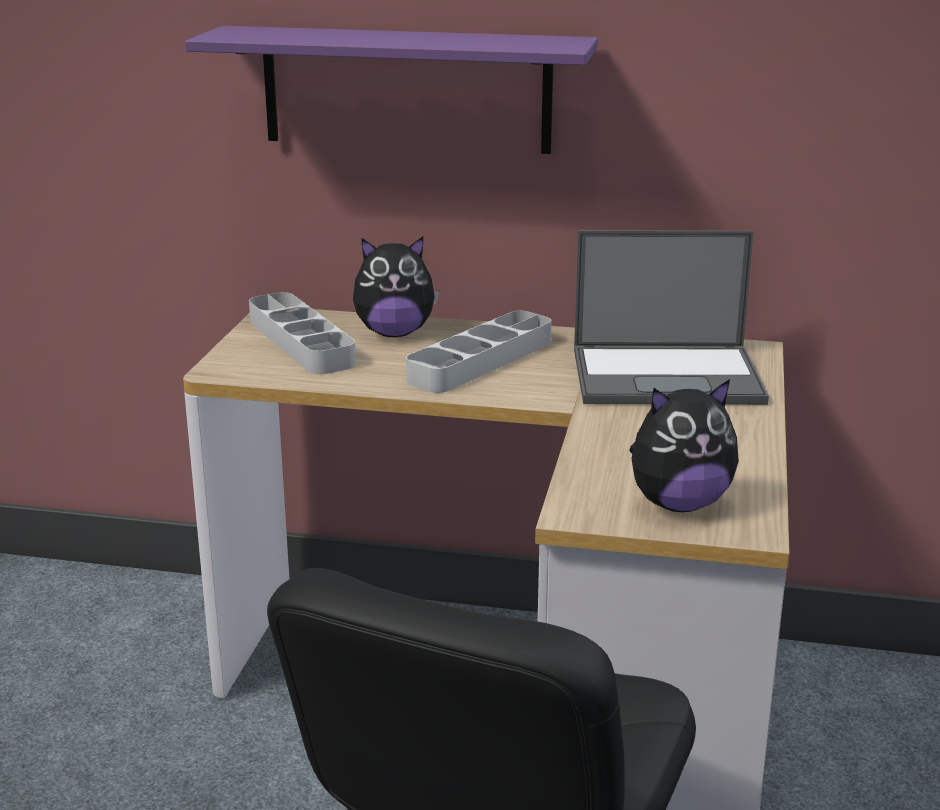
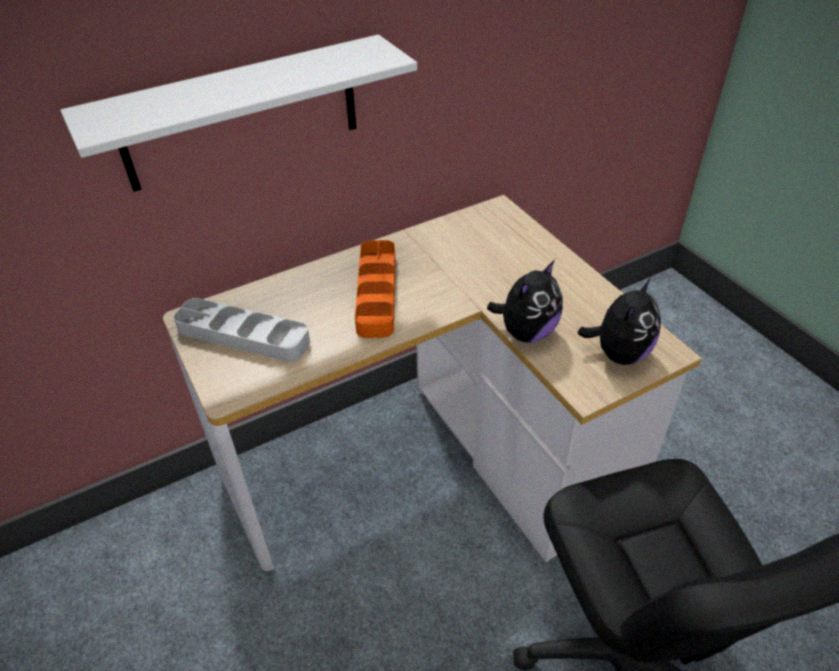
camera: 40 degrees left, 20 degrees up
purple shelf [185,26,598,154] -> white shelf [61,34,417,192]
plush toy [353,237,439,337] -> plush toy moved to [487,260,563,343]
grey tray [406,311,551,393] -> orange tray [355,240,395,338]
laptop [574,230,769,405] -> none

